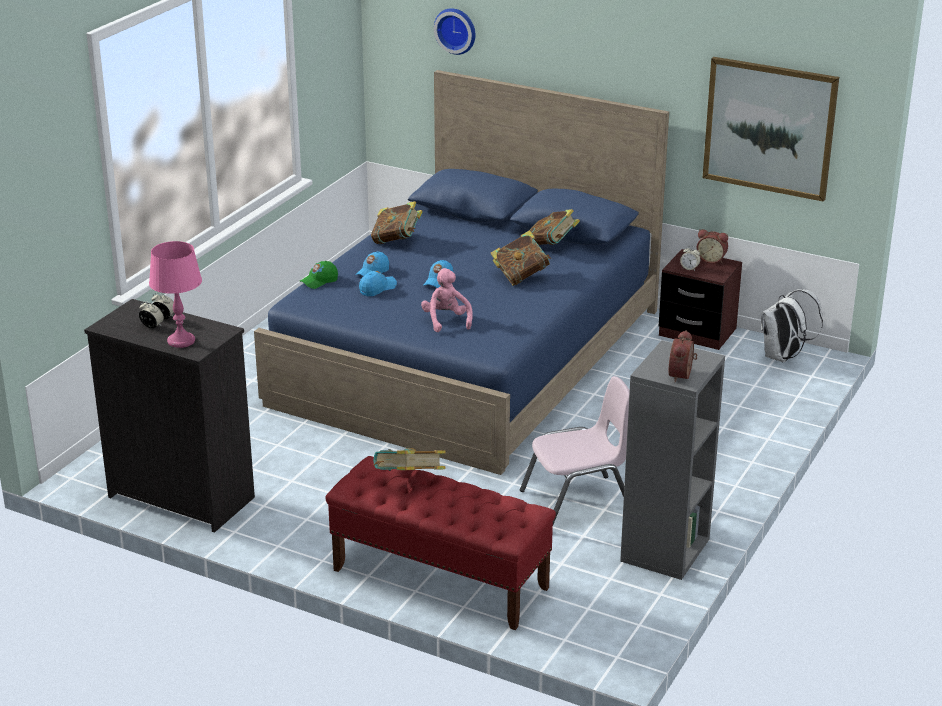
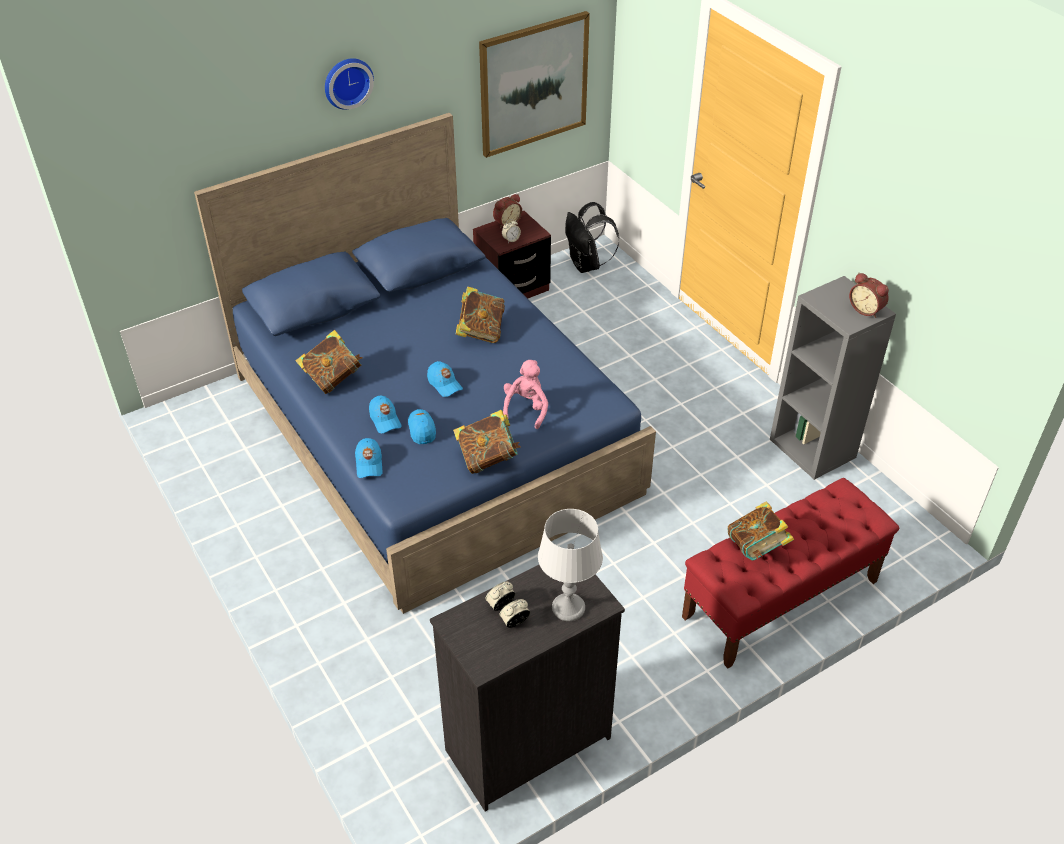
camera: 60 degrees left, 15 degrees up
pink table lamp [149,241,202,348] -> grey table lamp [538,509,603,621]
green cap [300,261,338,289] -> blue cap [355,438,383,478]
pink plush toy [421,268,473,332] -> pink plush toy turned 90 degrees clockwise [503,360,548,429]
wall clock [434,8,475,55] -> wall clock moved to [325,58,374,110]
pink chair [520,376,630,525] -> none
book [530,209,580,245] -> book moved to [453,410,521,474]
white backpack [761,289,823,362] -> black backpack [565,202,619,273]

